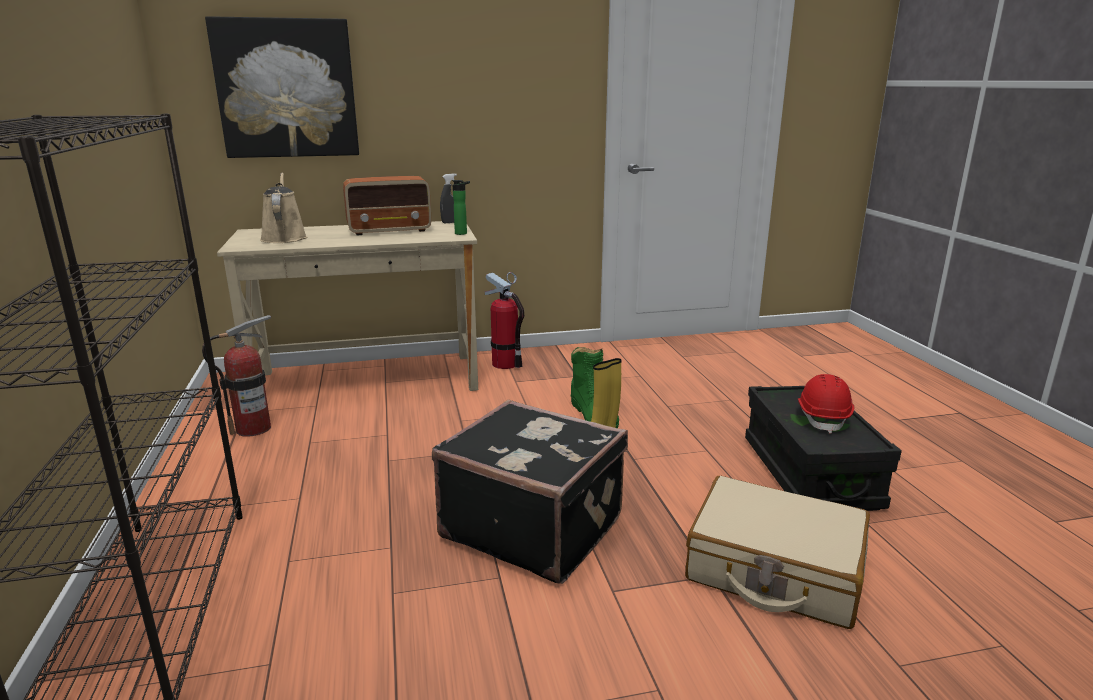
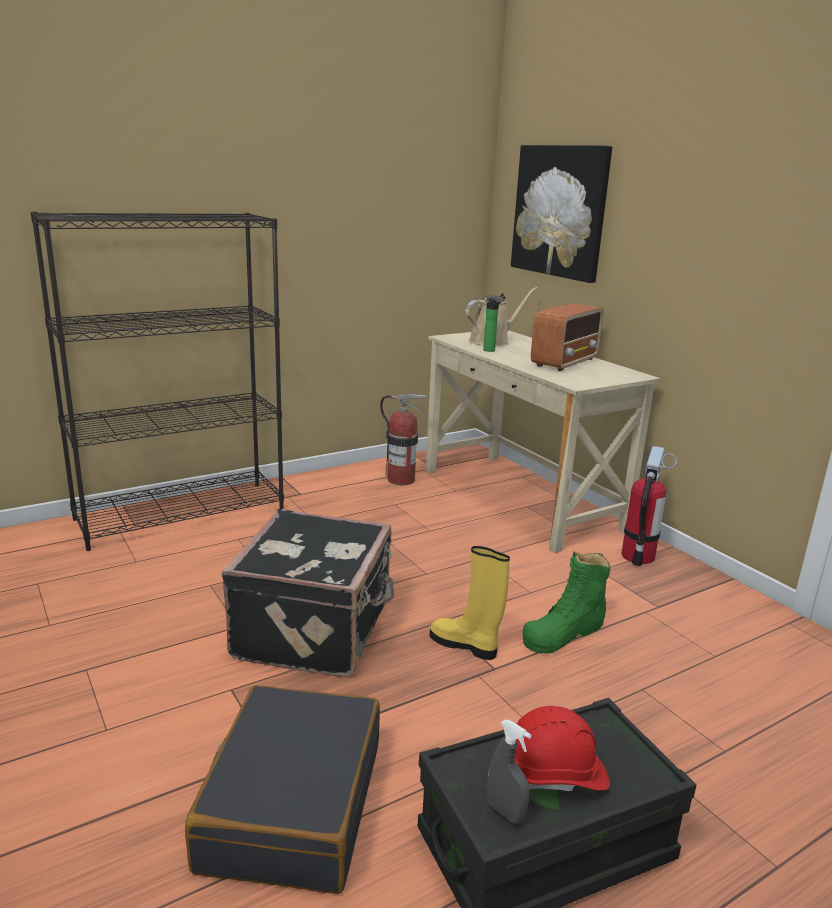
camera: 70 degrees right, 0 degrees up
radio [343,176,432,236] -> radio turned 105 degrees counterclockwise [531,303,604,371]
grey spray bottle [440,173,457,223] -> grey spray bottle moved to [487,720,531,823]
bottle [452,180,470,235] -> bottle moved to [483,298,501,352]
beige suitcase [685,476,870,629] -> black suitcase [185,685,380,894]

